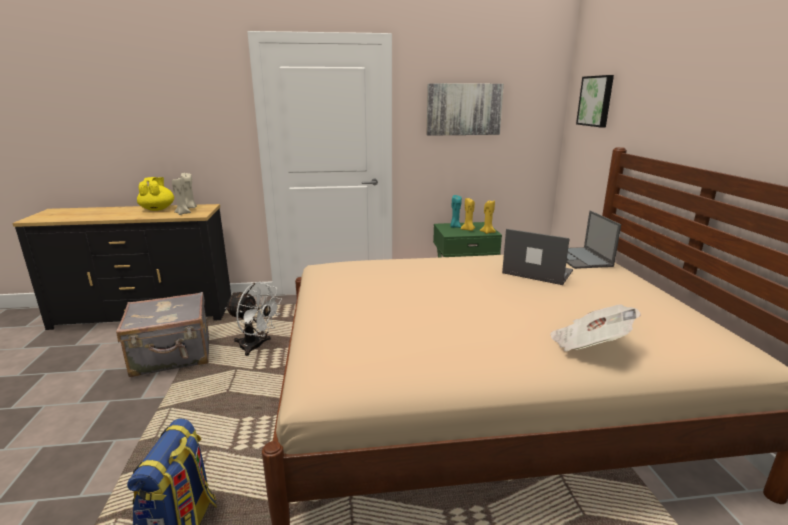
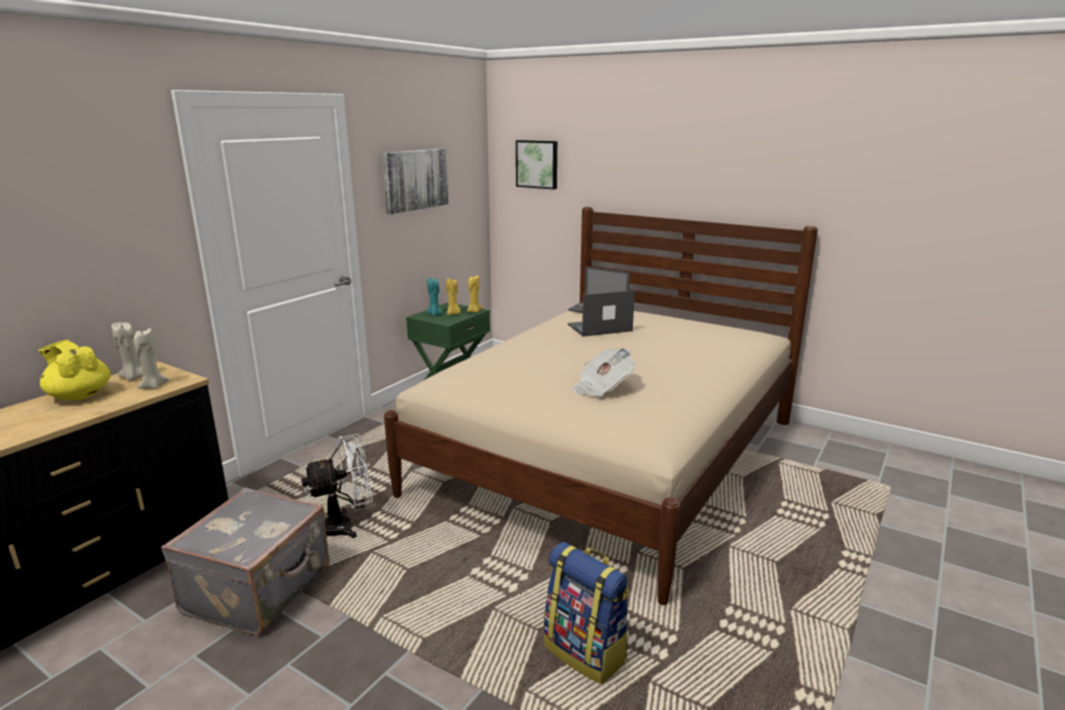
camera: 50 degrees left, 0 degrees up
newspaper [550,305,641,352] -> newspaper moved to [571,348,636,397]

